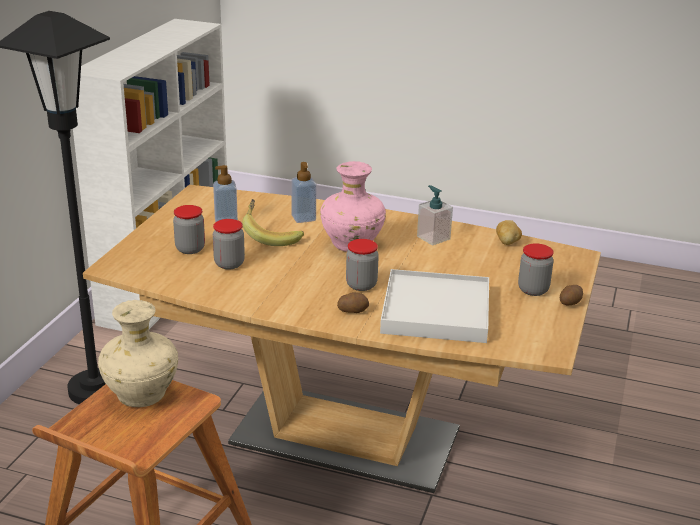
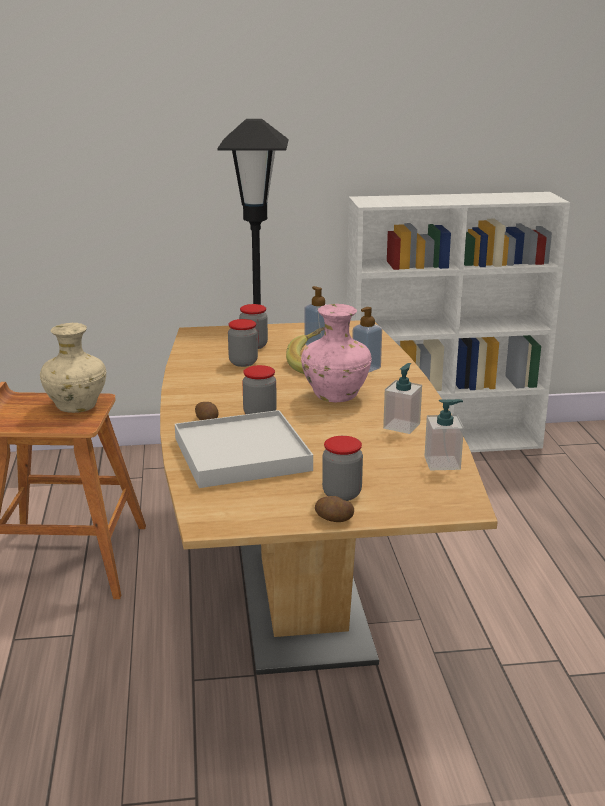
camera: 65 degrees right, 5 degrees down
potato [496,220,522,245] -> soap dispenser [425,399,464,470]

